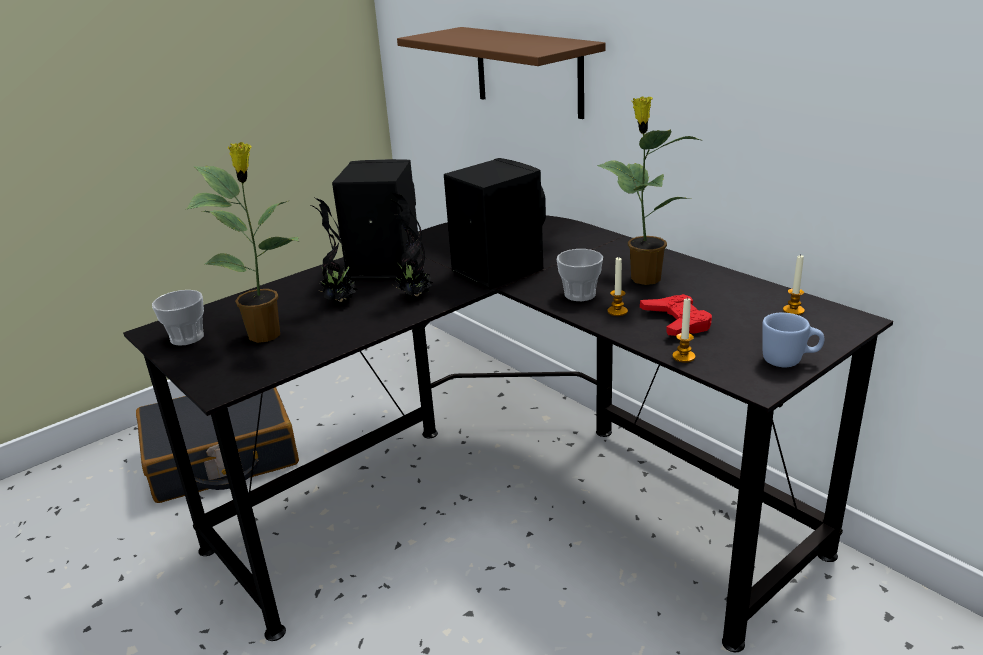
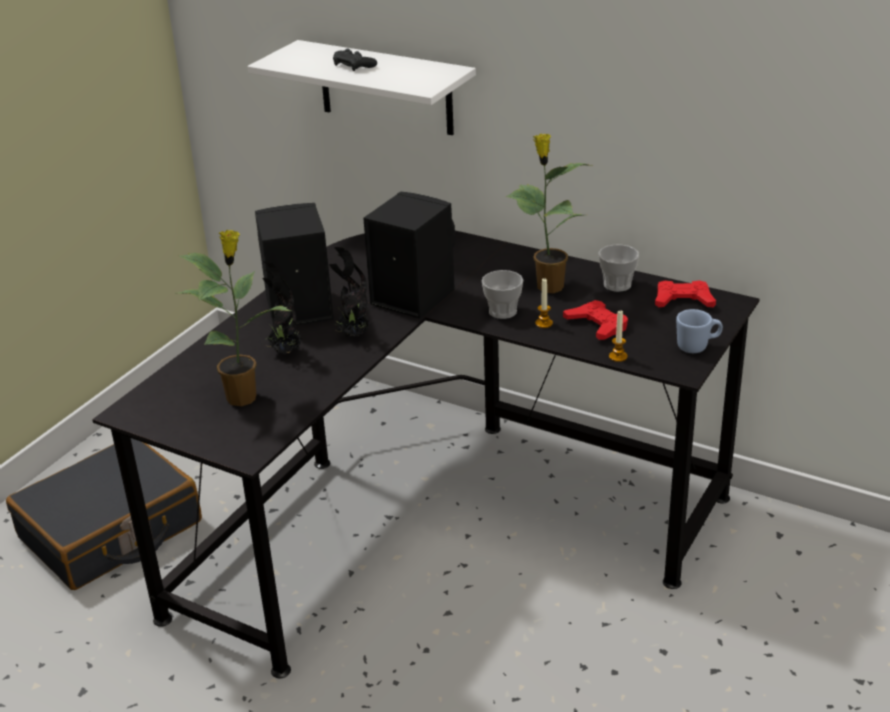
camera: 20 degrees left, 5 degrees up
cup [152,290,204,346] -> cup moved to [598,245,639,292]
brown shelf [397,27,606,119] -> white shelf [248,40,476,135]
candle [783,255,805,315] -> red game controller [655,280,716,307]
none -> black game controller [333,49,377,71]

